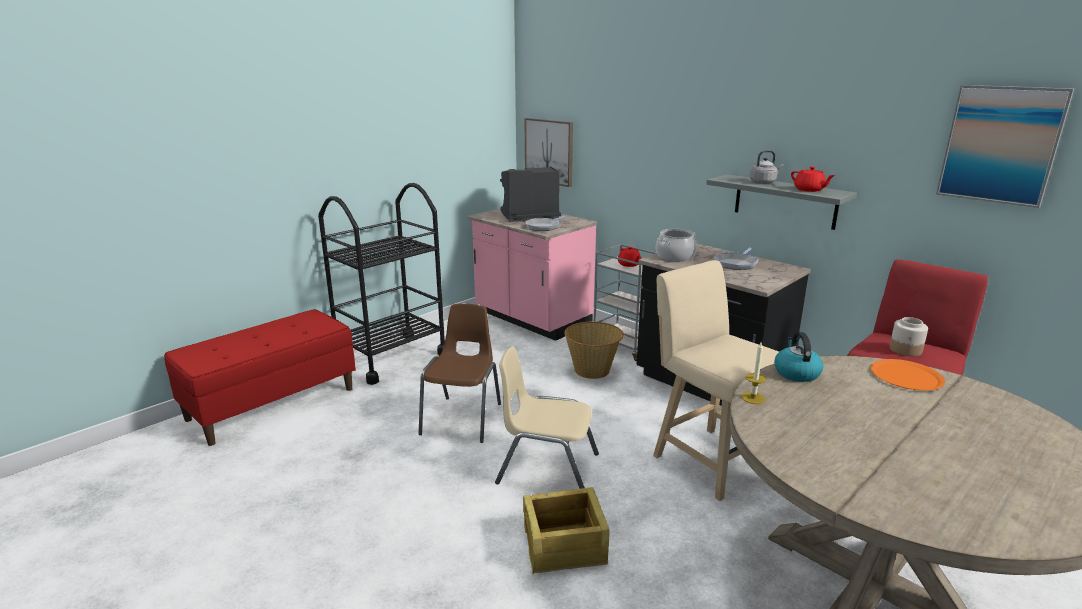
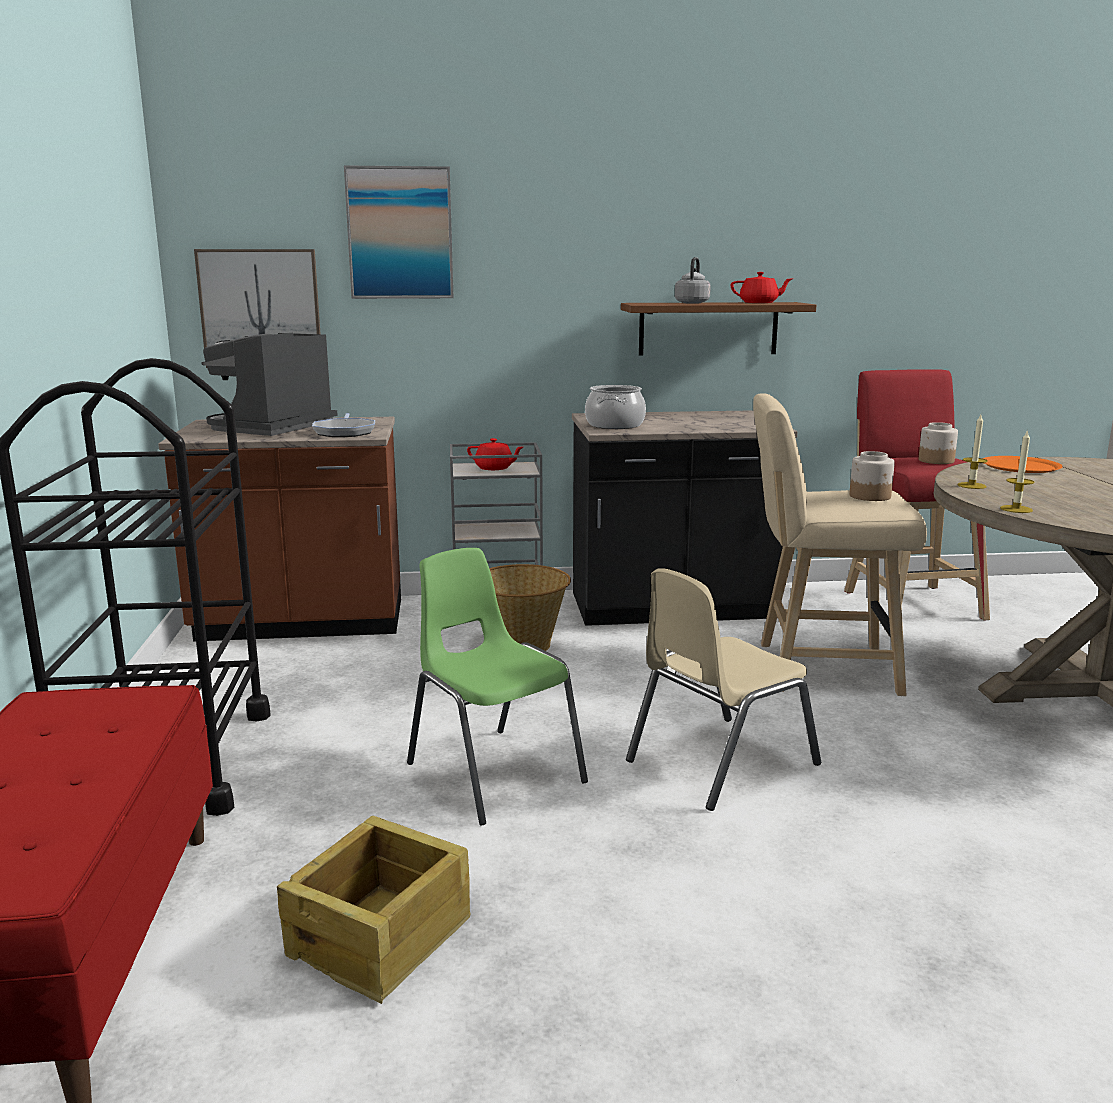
camera: 50 degrees left, 5 degrees down
brown chair [419,303,501,443] -> green chair [407,548,588,825]
pink counter [468,208,597,341] -> brown counter [158,417,401,641]
crate [523,487,610,574] -> crate moved to [277,816,471,1004]
grey shelf [707,174,857,230] -> brown shelf [621,302,816,356]
frying pan [714,248,759,270] -> none
kettle [774,332,823,382] -> candle [957,415,988,489]
picture [936,85,1074,208] -> picture moved to [344,165,454,299]
none -> jar [849,451,895,501]

